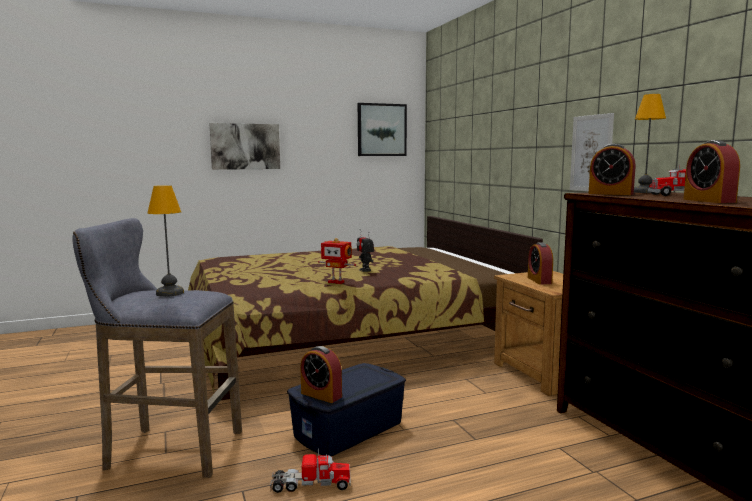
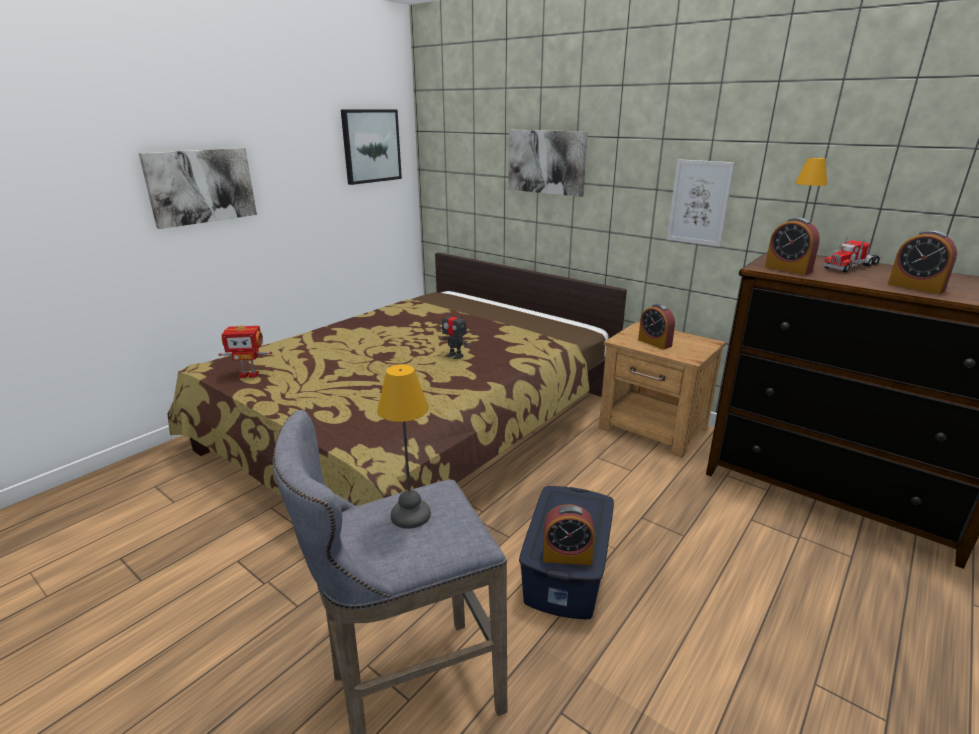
camera: 30 degrees left, 15 degrees up
toy truck [270,448,351,493] -> none
toy robot [318,238,356,284] -> toy robot moved to [218,324,272,378]
alarm clock [589,144,636,195] -> alarm clock turned 45 degrees clockwise [765,217,820,275]
none -> picture [508,130,588,197]

